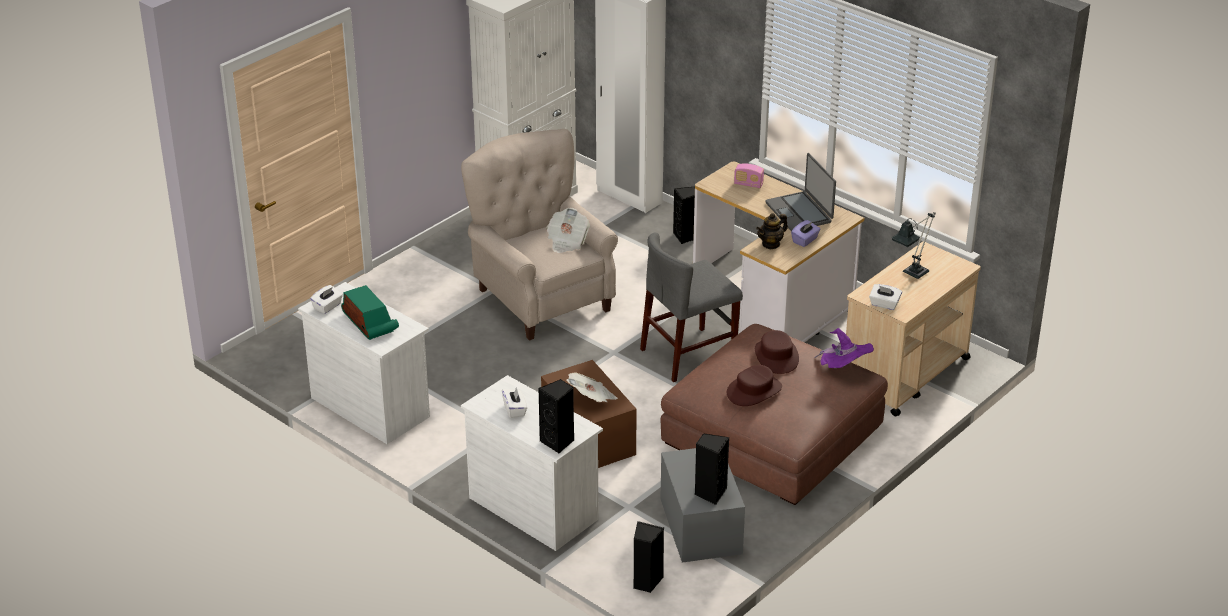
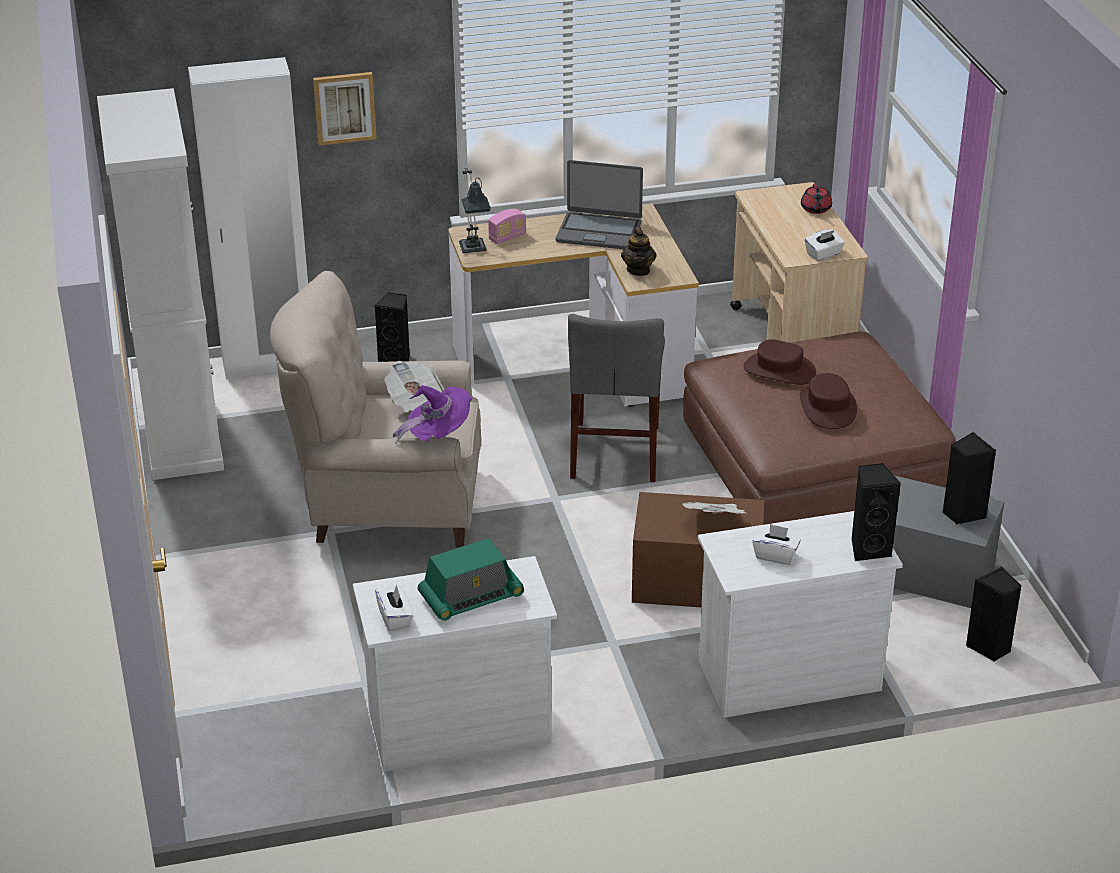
camera: 55 degrees left, 0 degrees up
radio [341,285,399,340] -> radio turned 150 degrees clockwise [418,538,524,621]
purple tissue box [791,220,820,247] -> none
purple hat [814,328,874,368] -> purple hat moved to [393,385,473,444]
table lamp [892,212,936,279] -> table lamp moved to [459,168,491,253]
none -> picture [313,72,377,146]
none -> red teapot [801,184,832,214]

